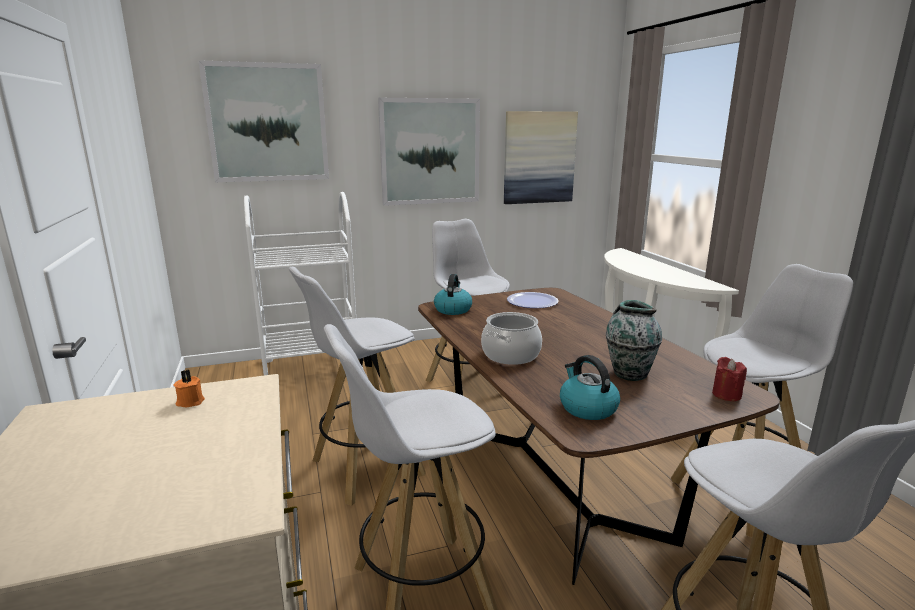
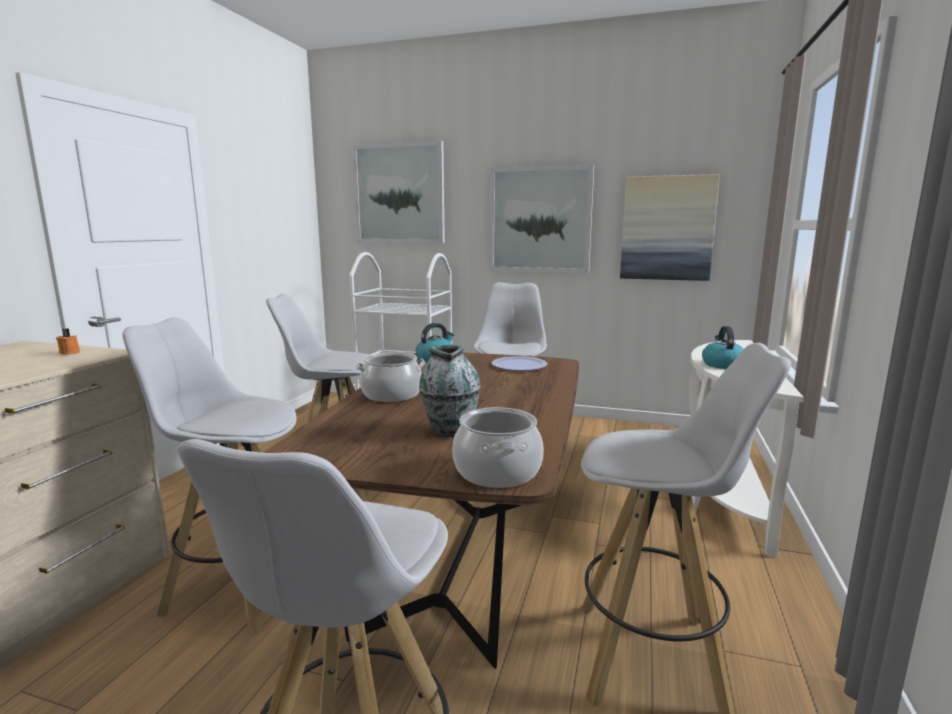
camera: 35 degrees right, 5 degrees down
kettle [560,355,620,420] -> kettle moved to [702,326,743,369]
red candle [712,357,747,401] -> cooking pot [453,407,544,488]

